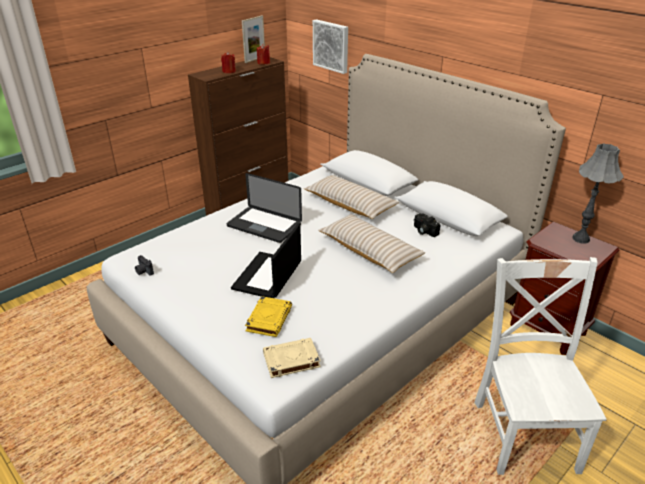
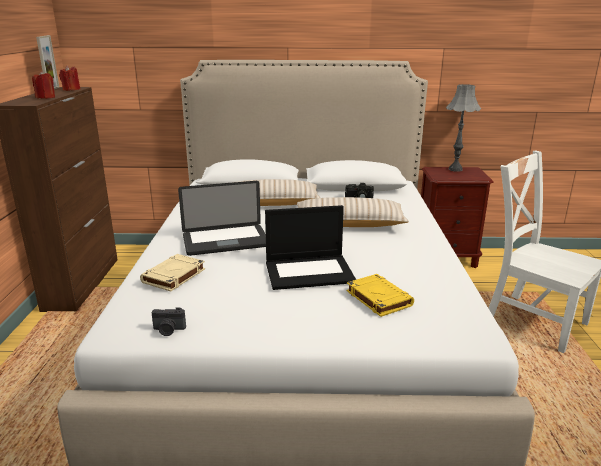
camera: 45 degrees left, 10 degrees down
laptop [231,223,301,298] -> laptop turned 75 degrees counterclockwise [265,205,356,290]
beige book [263,338,321,378] -> beige book moved to [140,254,205,292]
picture [313,19,348,74] -> none

